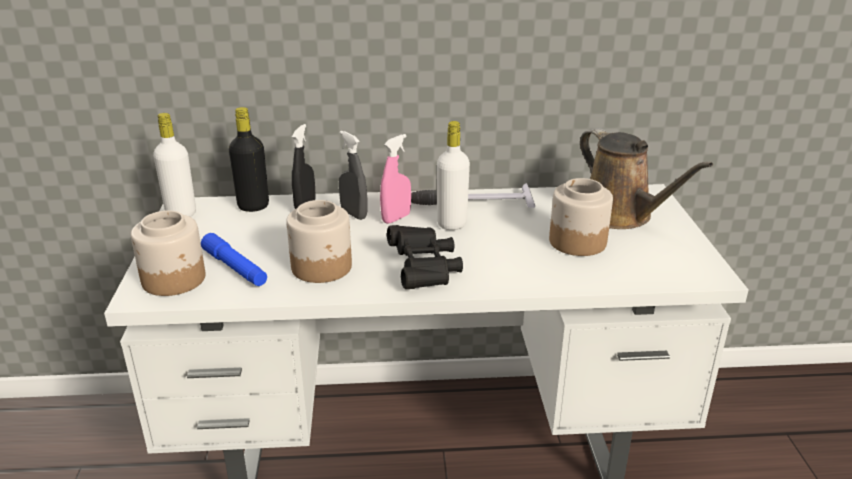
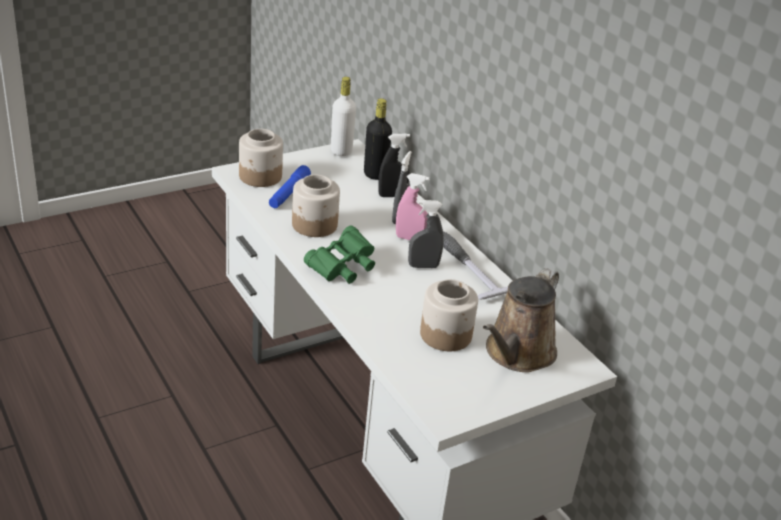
camera: 60 degrees right, 5 degrees up
black binoculars [387,225,463,289] -> green binoculars [304,226,375,284]
white bottle [437,121,470,230] -> grey spray bottle [408,200,444,268]

